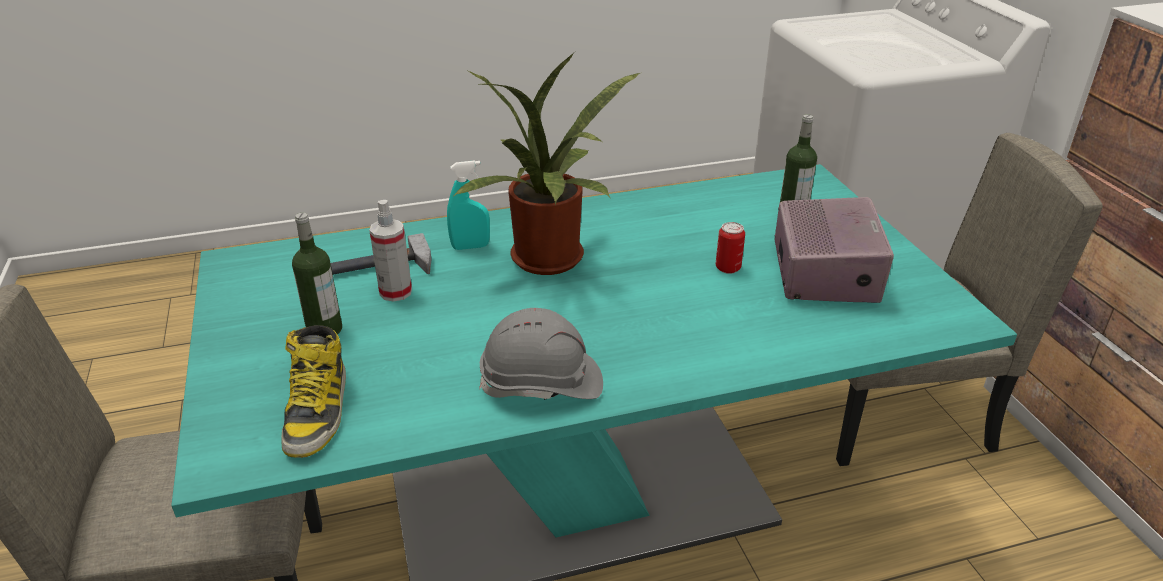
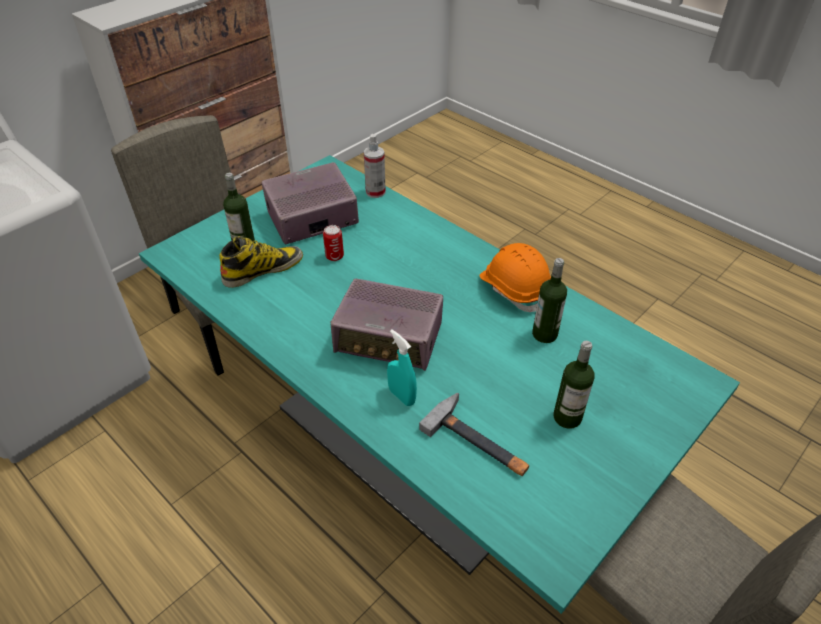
camera: 120 degrees left, 10 degrees up
boot [281,325,346,458] -> boot moved to [219,236,303,288]
spray bottle [369,200,412,302] -> spray bottle moved to [364,134,386,198]
potted plant [453,52,640,275] -> radio [331,279,443,371]
grey hard hat [479,308,603,400] -> orange hard hat [479,243,551,312]
none -> bottle [532,258,567,343]

